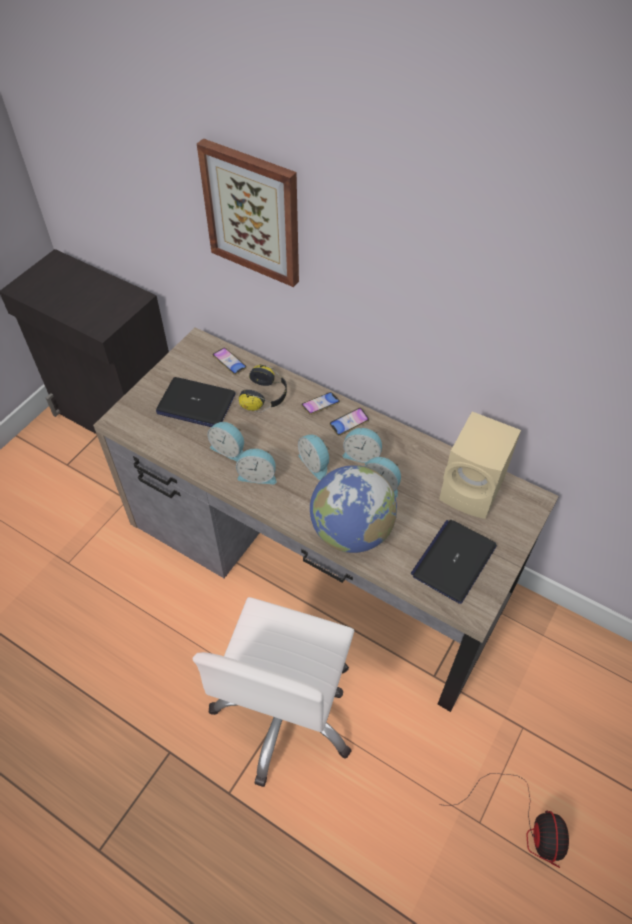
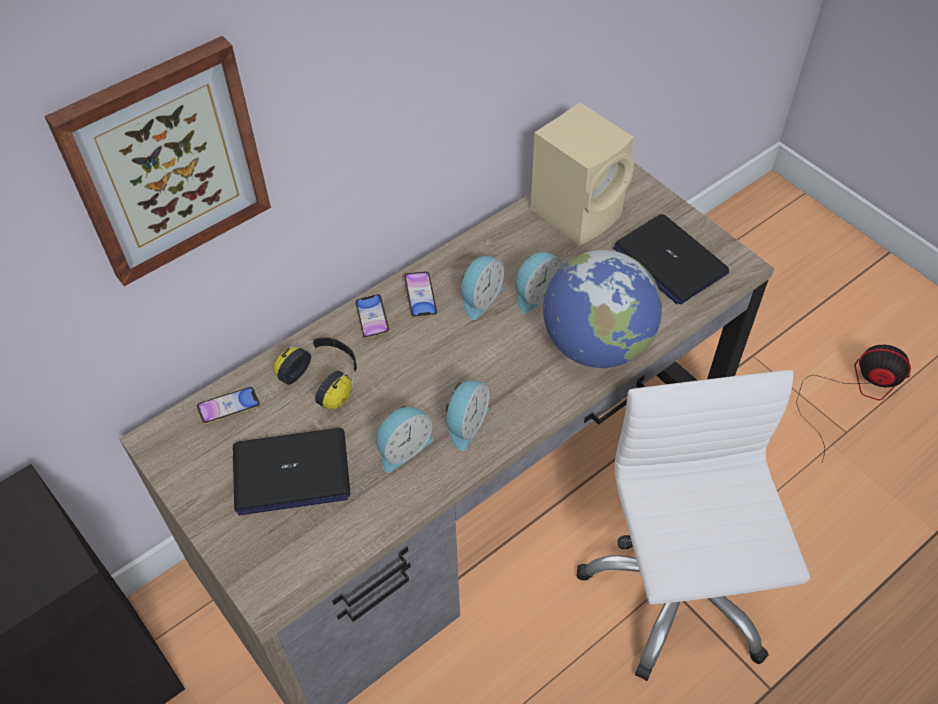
camera: 70 degrees left, 0 degrees up
laptop [156,377,236,427] -> laptop turned 45 degrees clockwise [233,428,350,515]
white office chair [192,597,354,787] -> white office chair turned 135 degrees counterclockwise [577,370,810,681]
alarm clock [298,435,330,480] -> none

